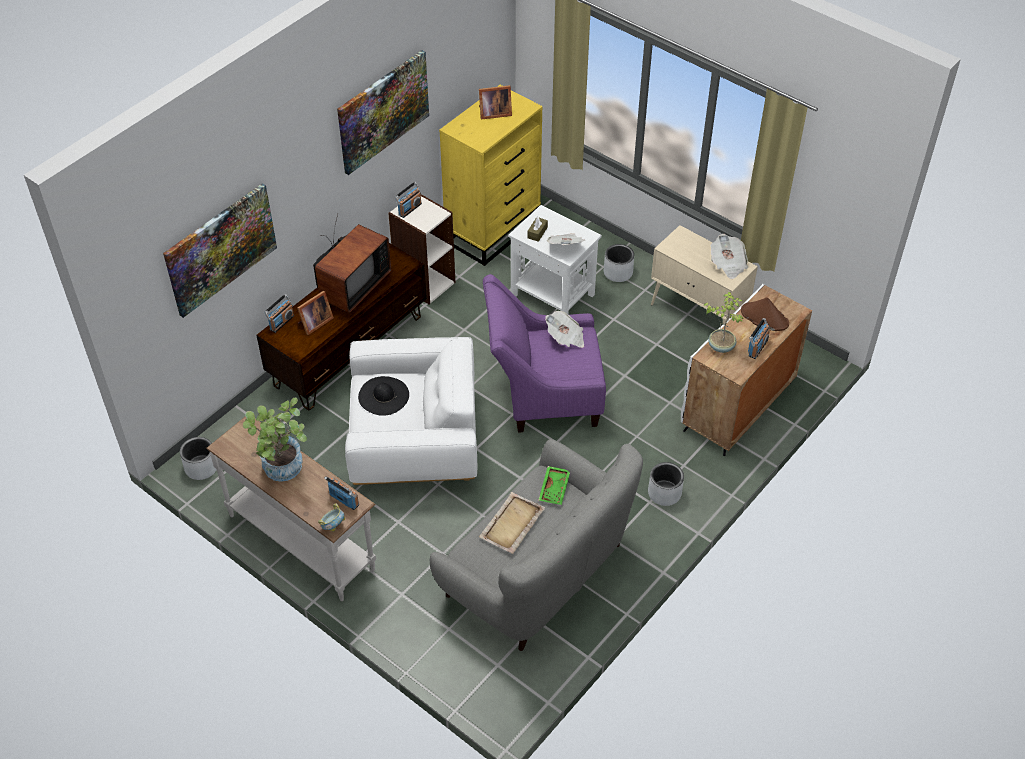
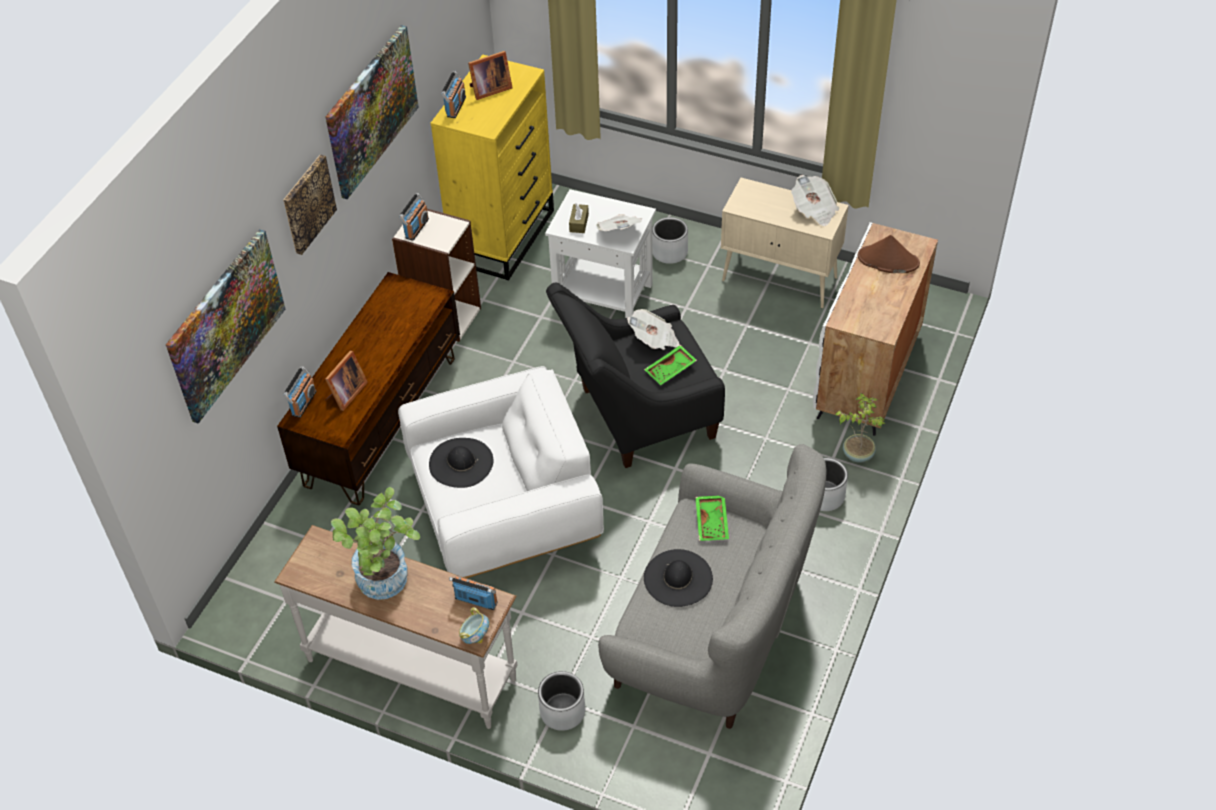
camera: 15 degrees left, 0 degrees up
grey planter [180,437,217,480] -> grey planter moved to [538,671,585,731]
television [313,214,391,313] -> none
beige tray [479,492,545,554] -> black hat [644,549,713,607]
purple armchair [483,274,606,433] -> black armchair [546,283,725,468]
potted plant [704,292,743,353] -> potted plant moved to [835,393,885,463]
radio [748,318,770,359] -> radio moved to [441,71,466,118]
none -> picture [283,155,337,255]
none -> green tray [644,345,697,385]

